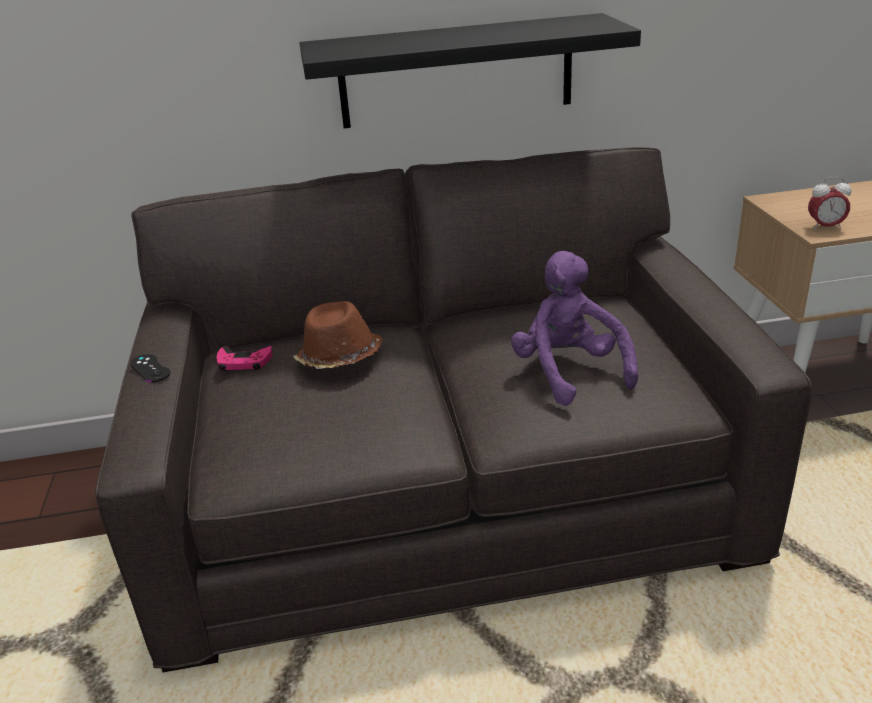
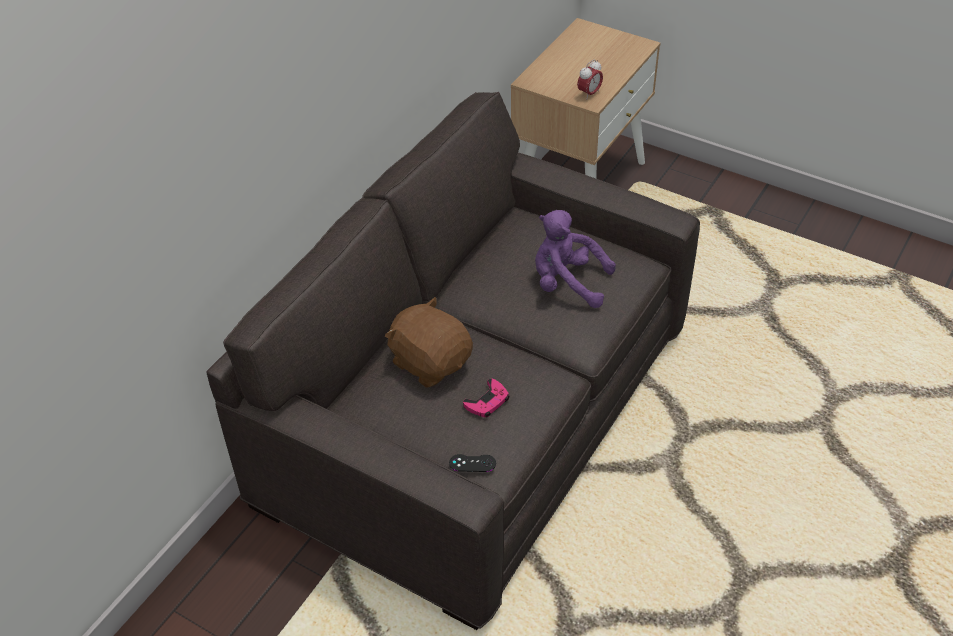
camera: 50 degrees left, 15 degrees up
black game controller [130,354,170,382] -> black game controller moved to [449,454,496,472]
pink game controller [217,345,273,371] -> pink game controller moved to [463,378,509,417]
brown hat [293,301,383,369] -> brown plush toy [385,297,473,387]
black shelf [300,13,641,129] -> none

